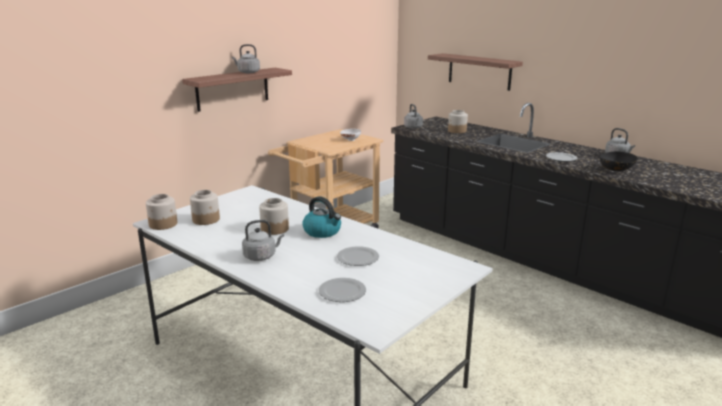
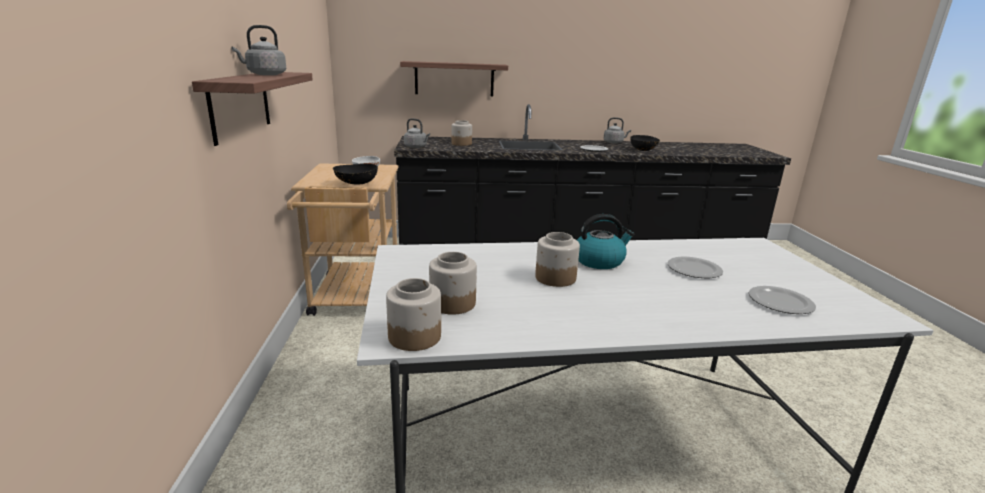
camera: 50 degrees left, 0 degrees up
grey kettle [242,220,284,261] -> none
none -> black bowl [333,164,378,185]

